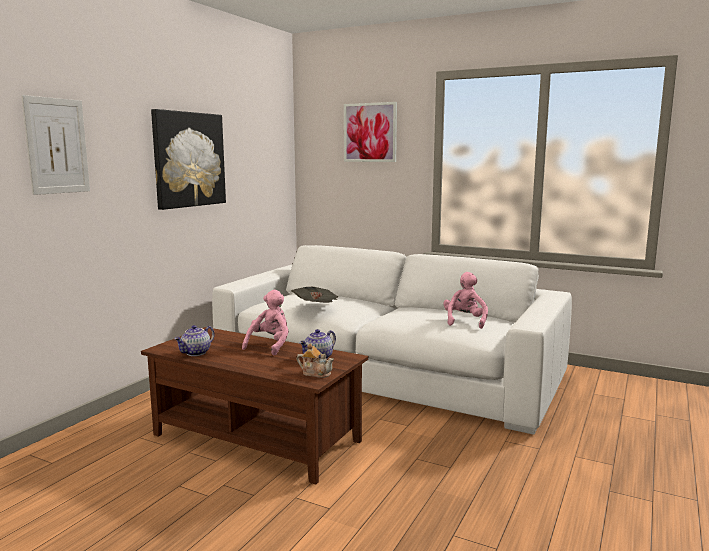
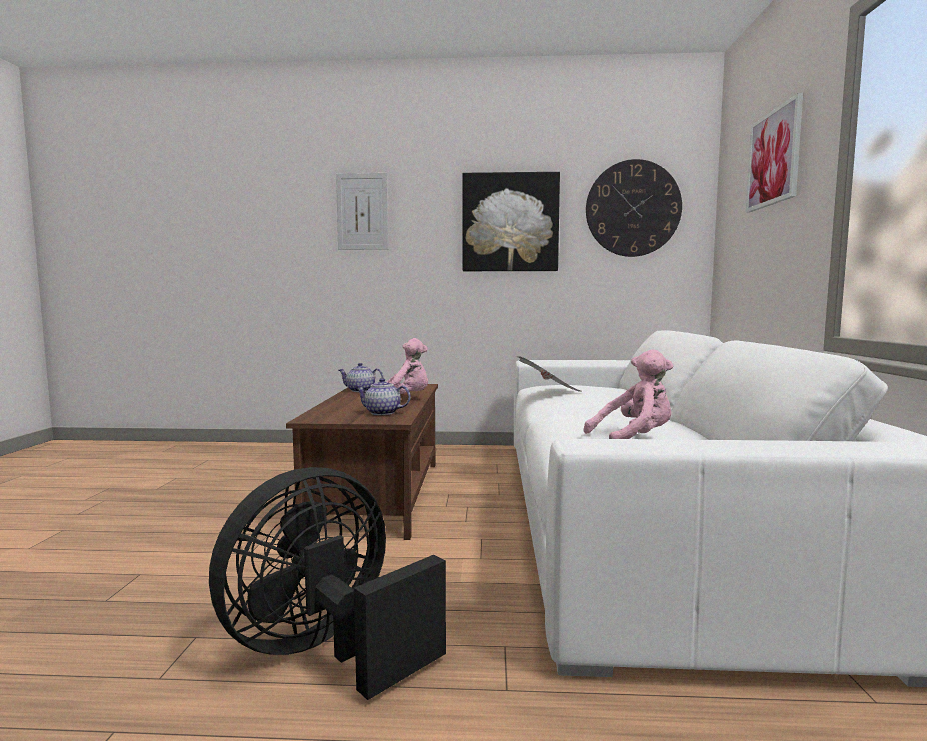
camera: 65 degrees right, 5 degrees down
teapot [297,344,334,378] -> none
none -> black fan [209,467,446,700]
none -> wall clock [586,159,682,257]

